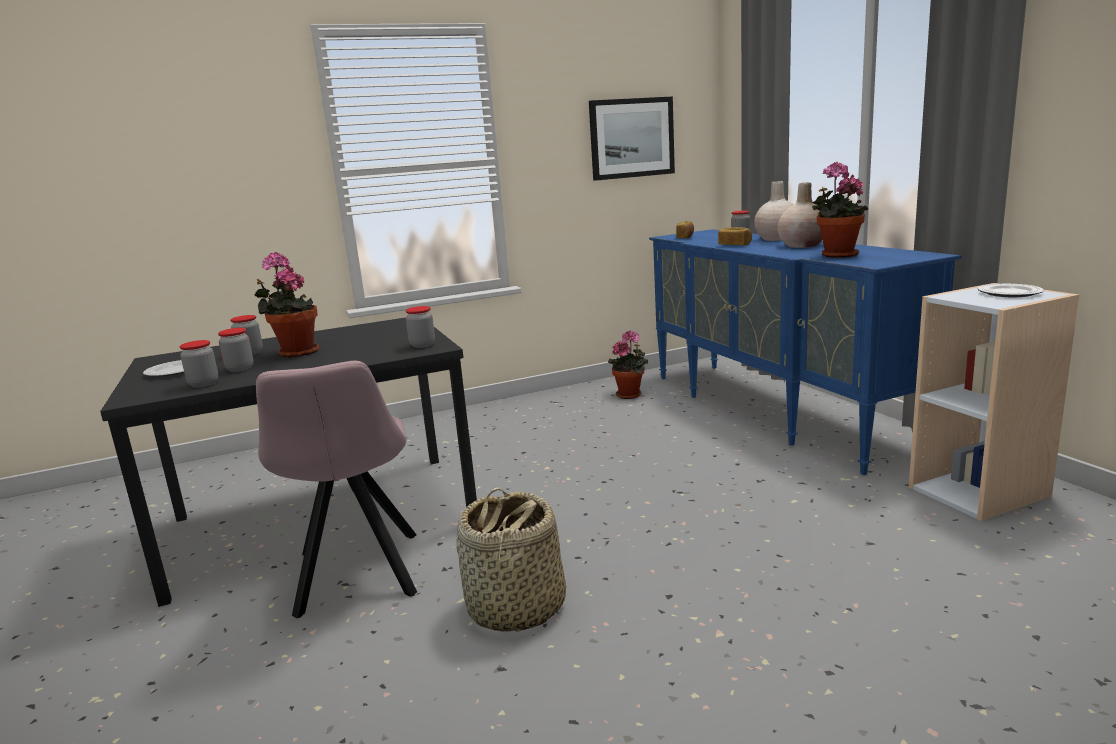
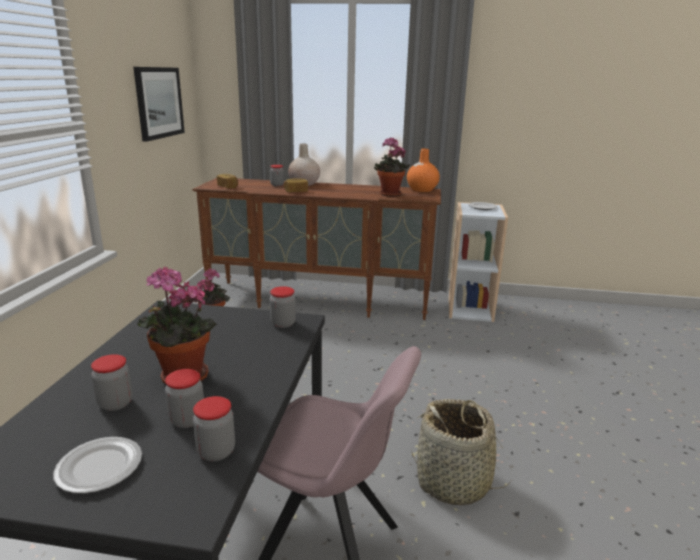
camera: 60 degrees left, 5 degrees up
blue cabinet [649,229,962,475] -> brown cabinet [192,178,441,320]
beige vase [777,183,822,248] -> none
none -> orange vase [407,148,440,192]

